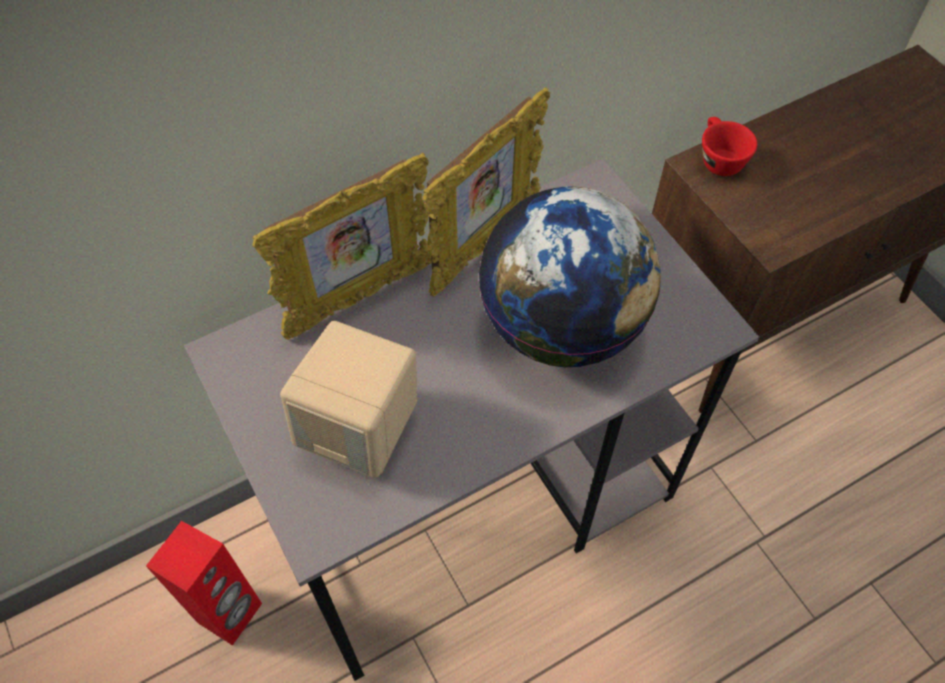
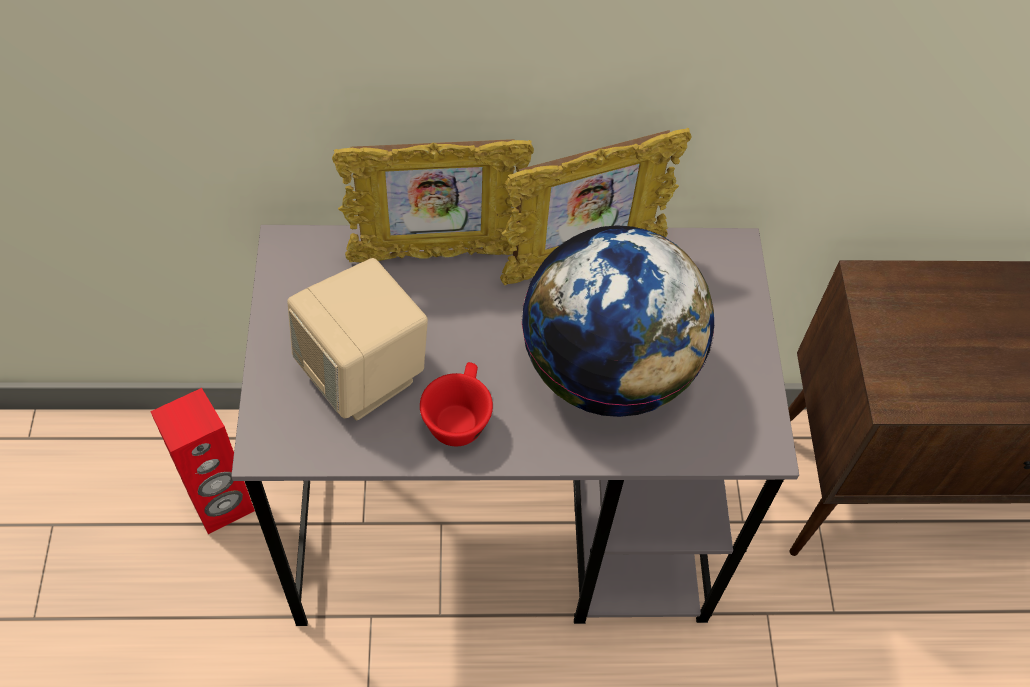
camera: 25 degrees right, 0 degrees up
red cup [702,117,757,176] -> red cup moved to [420,362,493,446]

